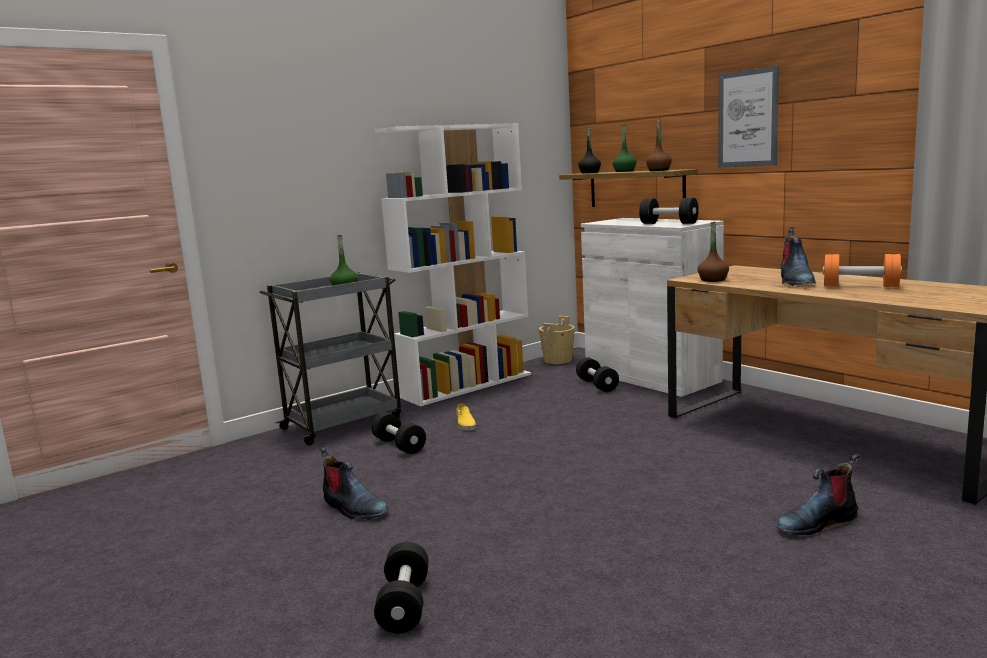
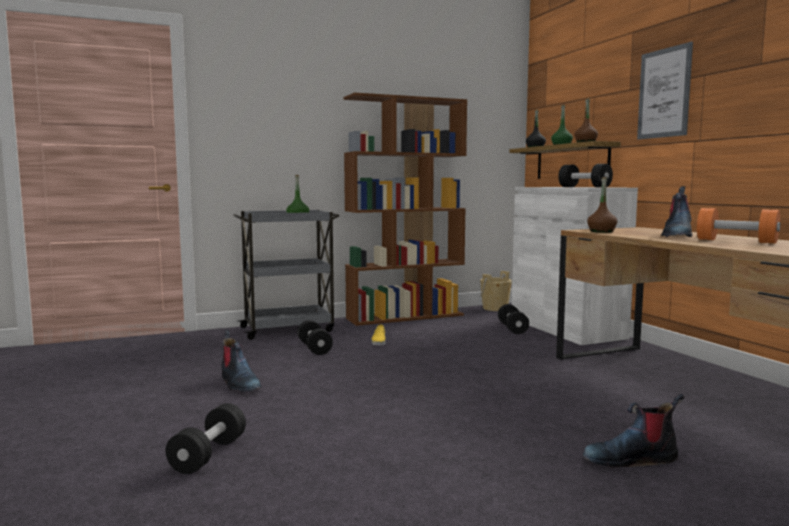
camera: 15 degrees right, 5 degrees down
white bookcase [375,123,531,406] -> brown bookcase [343,93,467,326]

